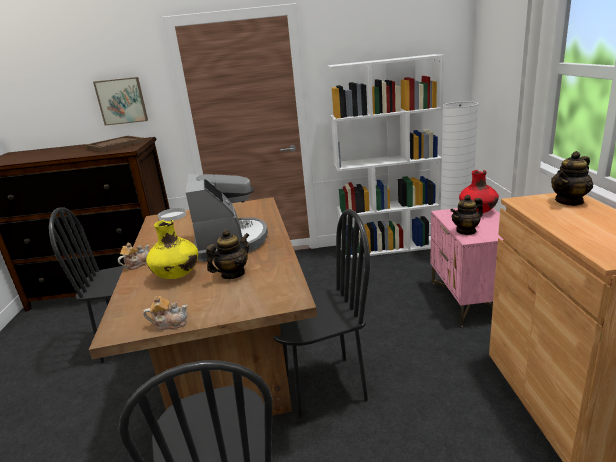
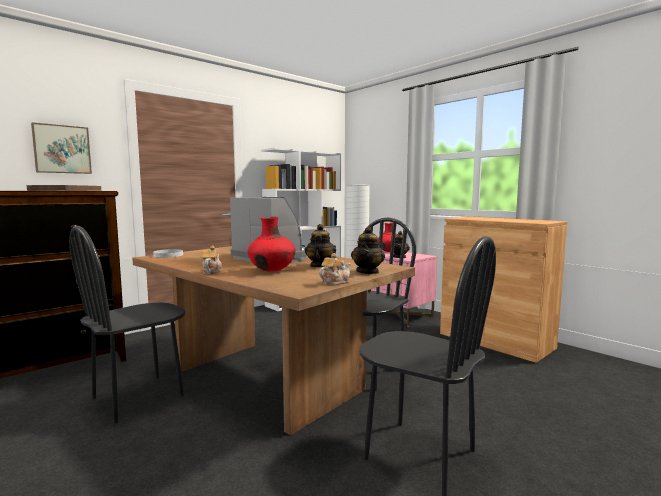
camera: 40 degrees left, 15 degrees down
yellow vase [146,219,198,279] -> red vase [247,217,296,272]
teapot [551,151,593,206] -> teapot moved to [351,227,385,274]

